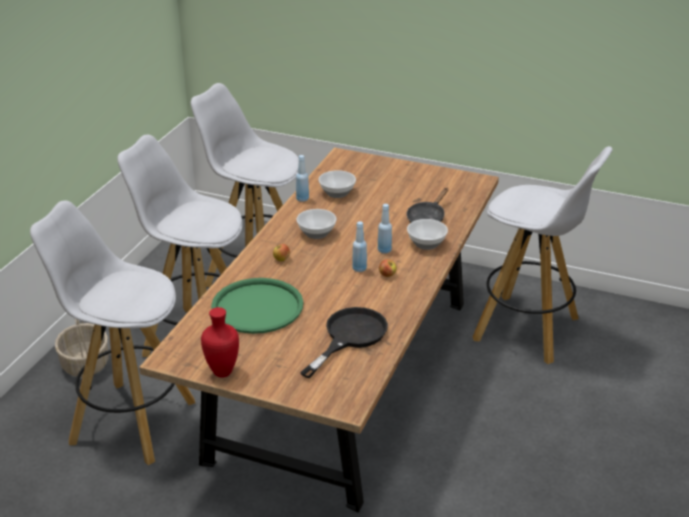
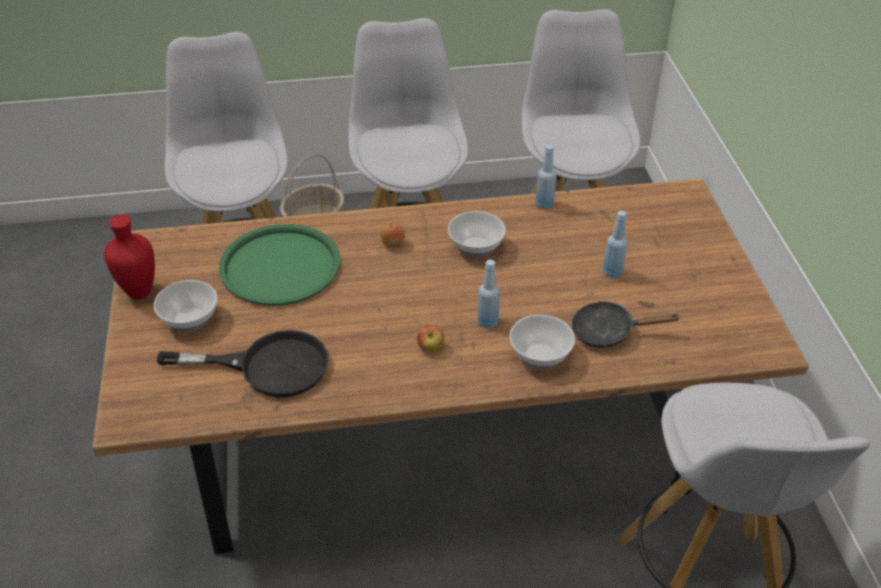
camera: 60 degrees right, 10 degrees up
bowl [318,170,356,198] -> bowl moved to [154,280,218,332]
blue bottle [352,221,367,272] -> blue bottle moved to [603,211,627,278]

